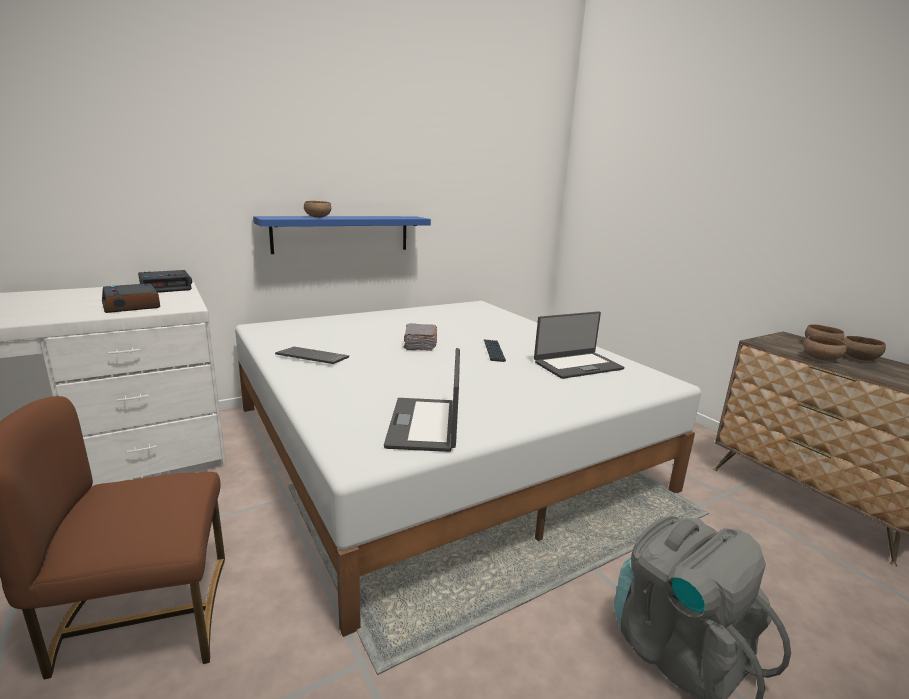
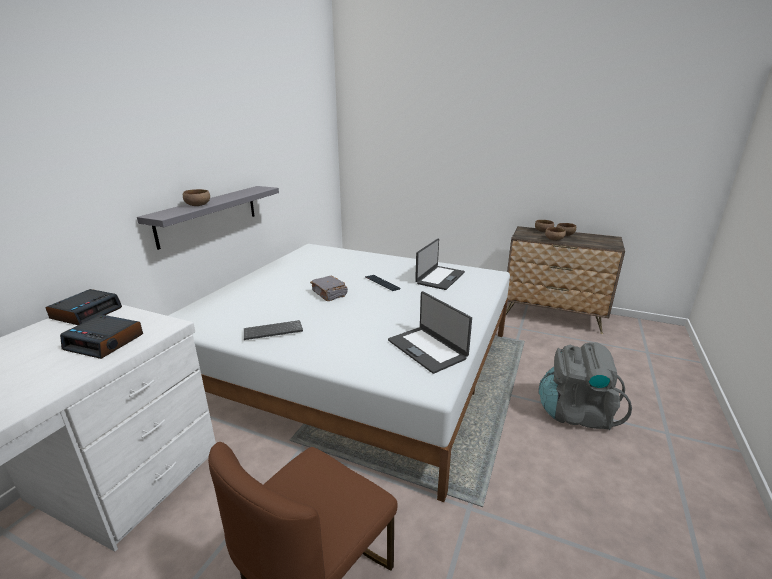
camera: 35 degrees left, 5 degrees up
blue shelf [253,216,431,254] -> grey shelf [137,186,279,250]

